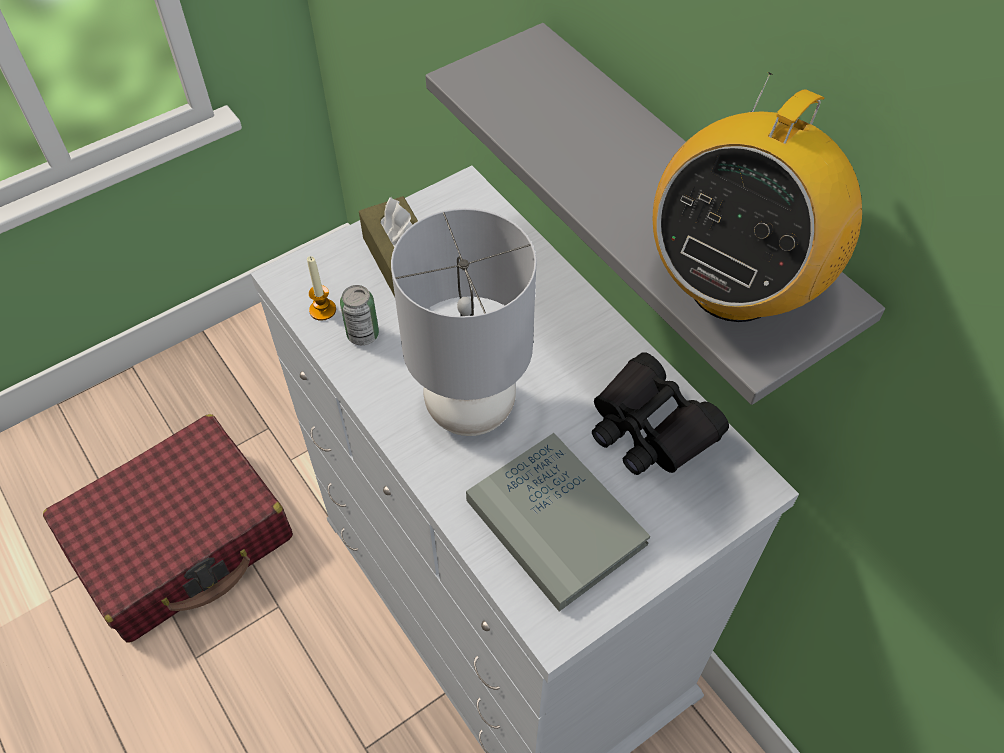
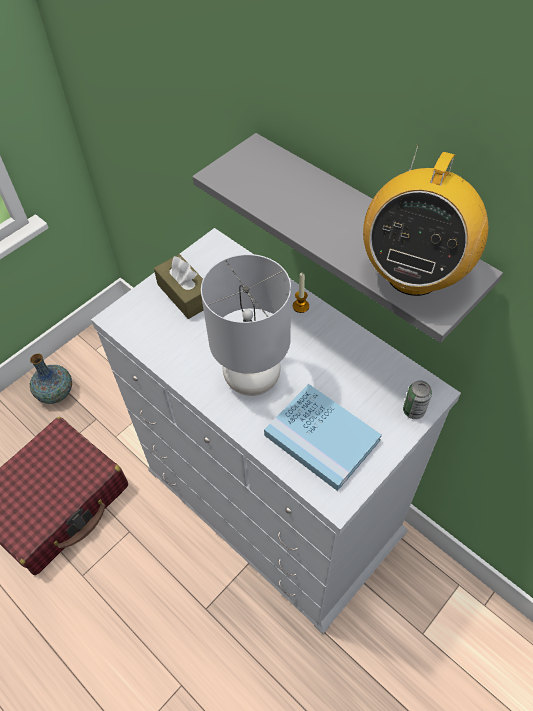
camera: 10 degrees left, 0 degrees up
candle [307,256,336,321] -> candle moved to [293,273,309,313]
can [340,285,379,345] -> can moved to [403,380,432,419]
grey book [466,433,650,611] -> blue book [264,384,382,491]
black binoculars [592,352,729,475] -> none
none -> vase [30,353,72,404]

